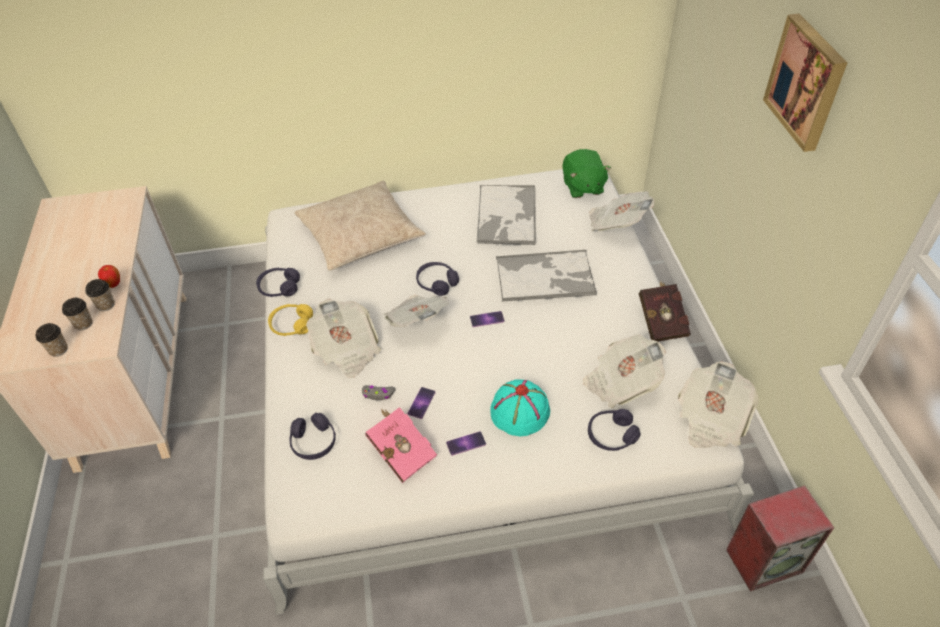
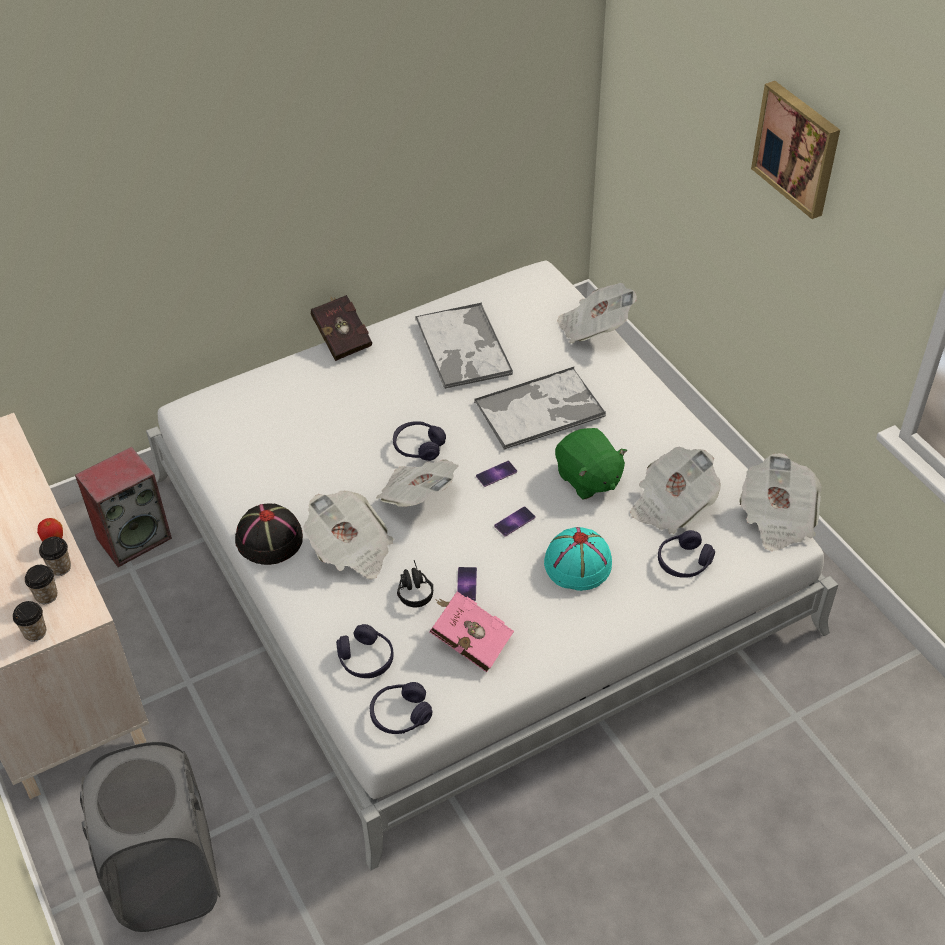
camera: 20 degrees left, 0 degrees up
purple headphones [256,267,300,297] -> purple headphones moved to [370,682,432,734]
yellow headphones [268,304,313,336] -> black hat [235,503,303,565]
beige pillow [294,181,426,271] -> none
grey game controller [362,385,395,400] -> black headphones [397,560,433,607]
phone [446,431,486,456] -> phone moved to [494,506,536,537]
green plush toy [562,149,611,198] -> green plush toy moved to [555,428,627,499]
red book [639,280,691,342] -> red book moved to [311,295,372,361]
speaker [726,485,834,592] -> speaker moved to [75,447,172,567]
none -> grey laundry basket [80,742,220,932]

